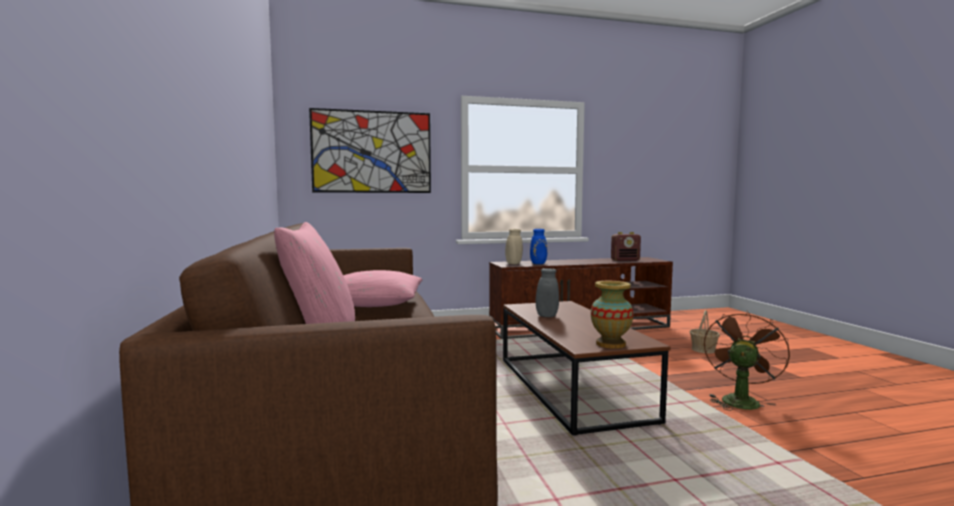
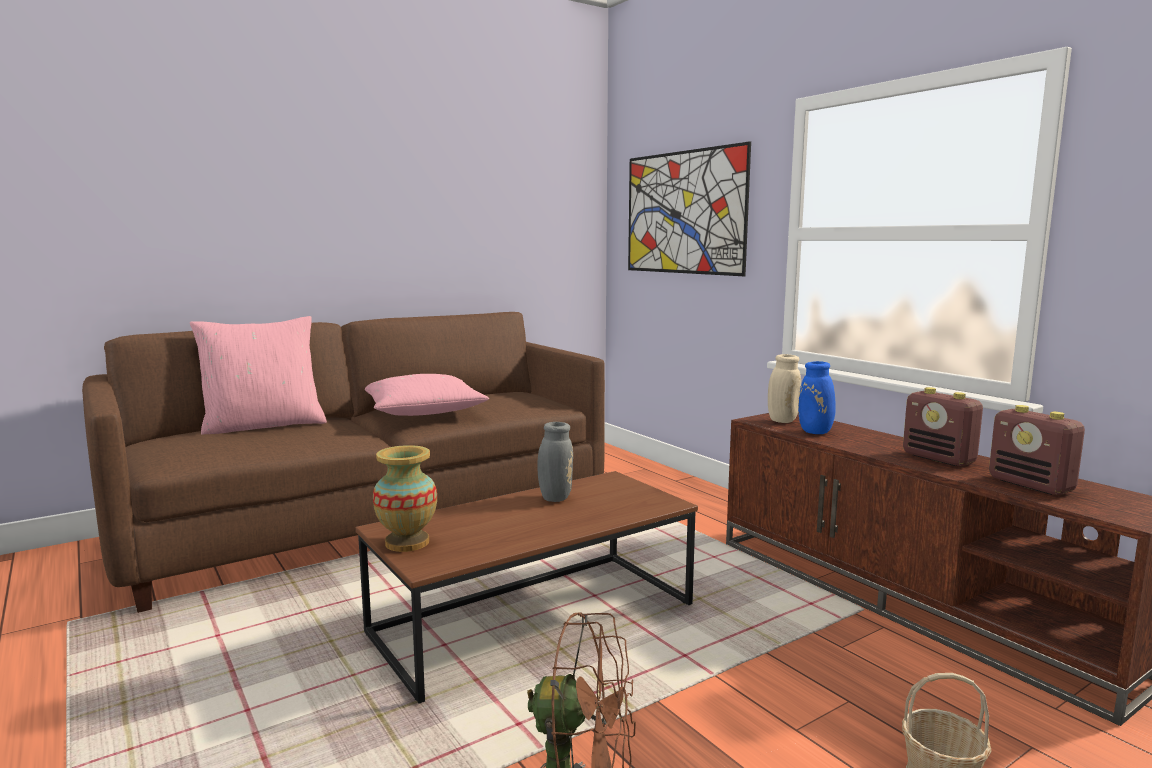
camera: 70 degrees right, 5 degrees up
none -> radio [903,387,983,466]

